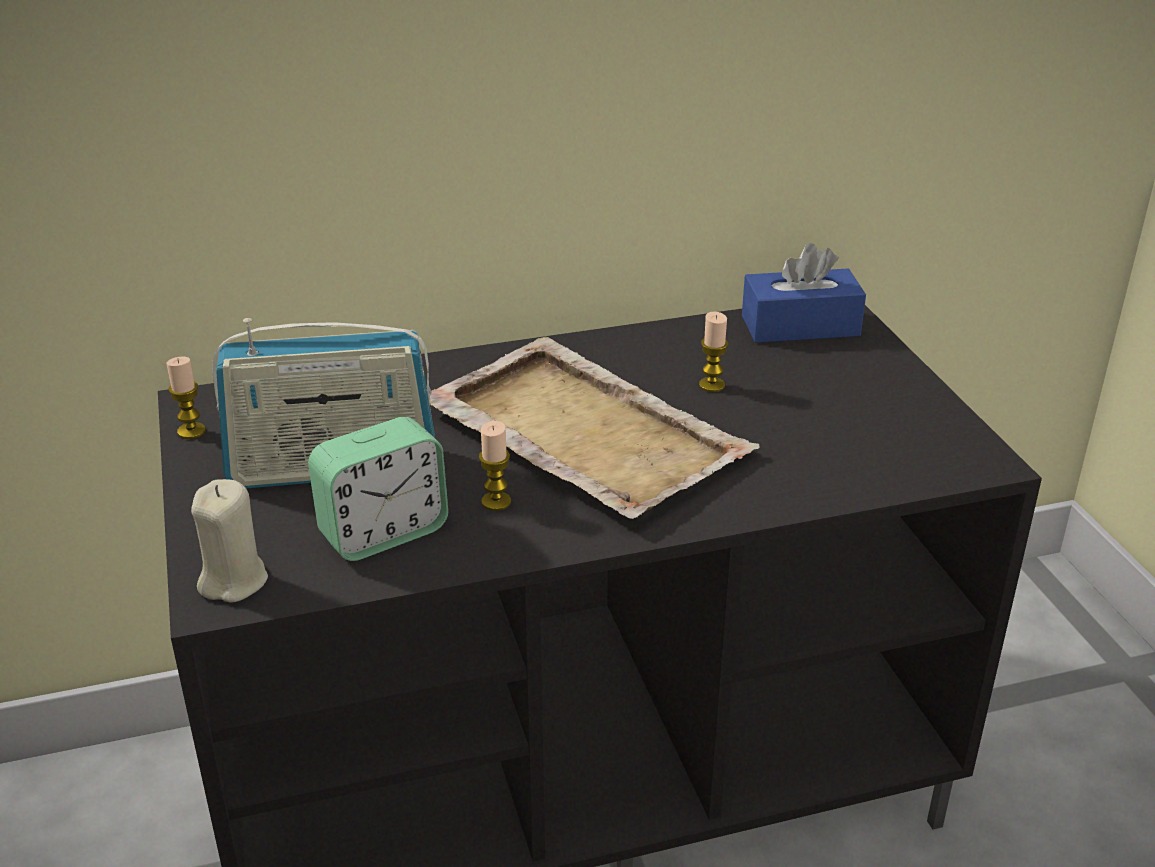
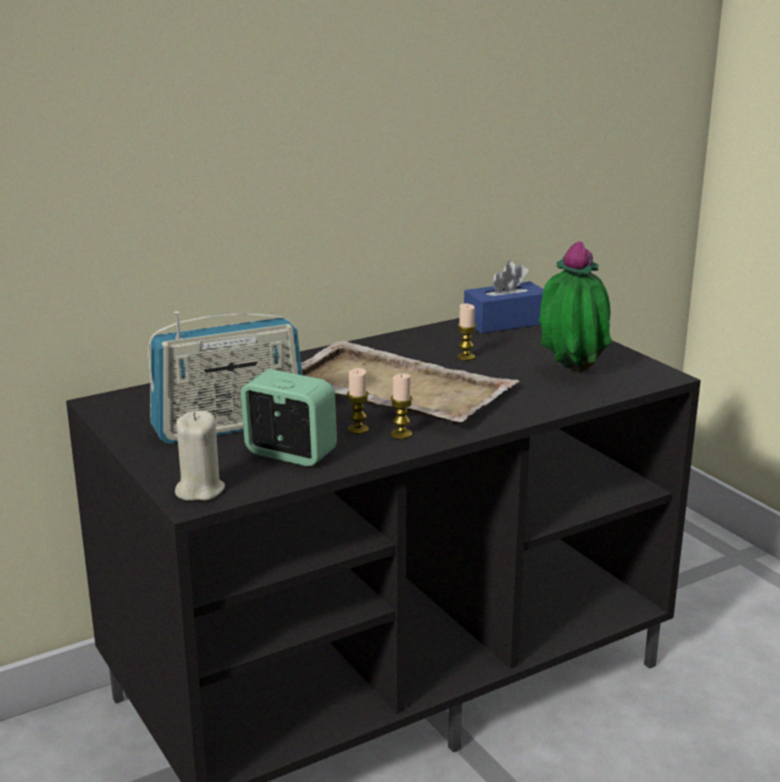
camera: 15 degrees left, 10 degrees down
candle [167,357,206,439] -> candle moved to [391,374,413,439]
alarm clock [308,417,448,561] -> alarm clock turned 105 degrees counterclockwise [241,369,337,466]
none -> potted plant [539,241,612,372]

